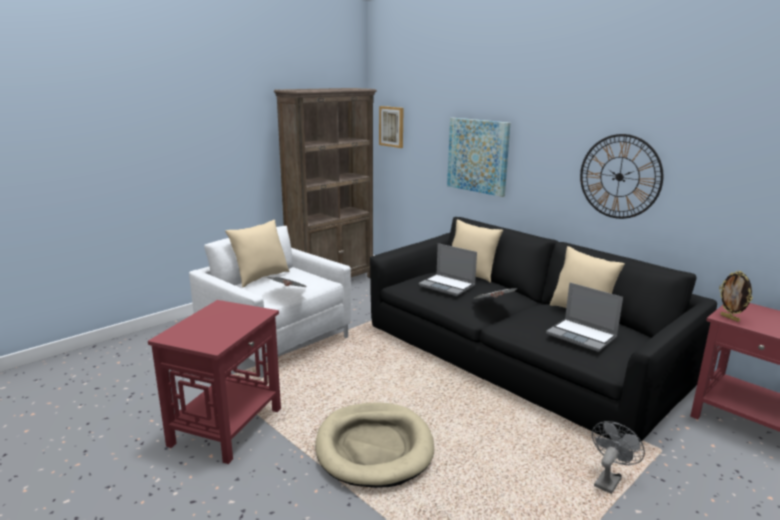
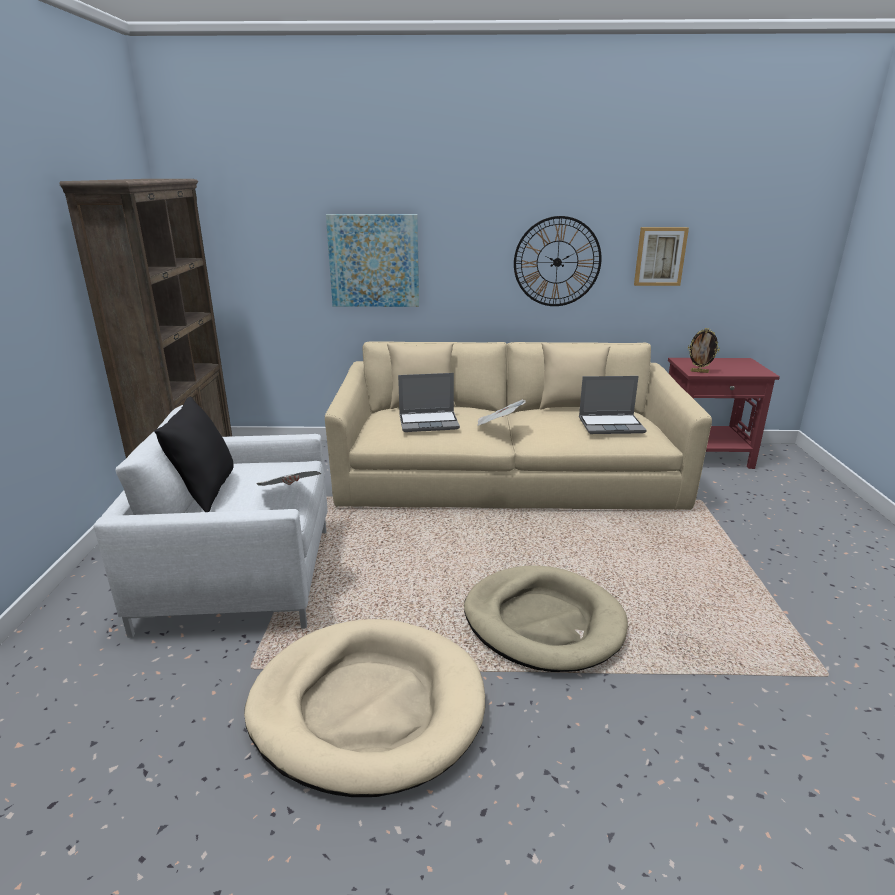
camera: 45 degrees left, 5 degrees up
red side table [148,300,281,464] -> beige dog bed [244,619,485,797]
beige pillow [225,220,290,288] -> black pillow [154,397,234,512]
black sofa [370,217,717,443] -> beige sofa [325,341,712,510]
picture [379,106,404,148] -> picture moved to [634,227,689,286]
grey fan [592,421,645,494] -> none

